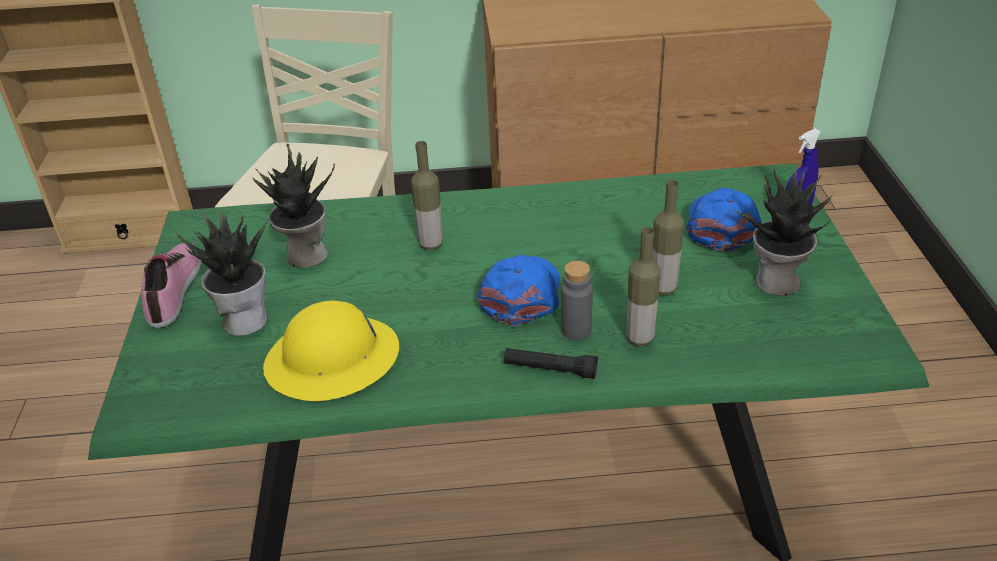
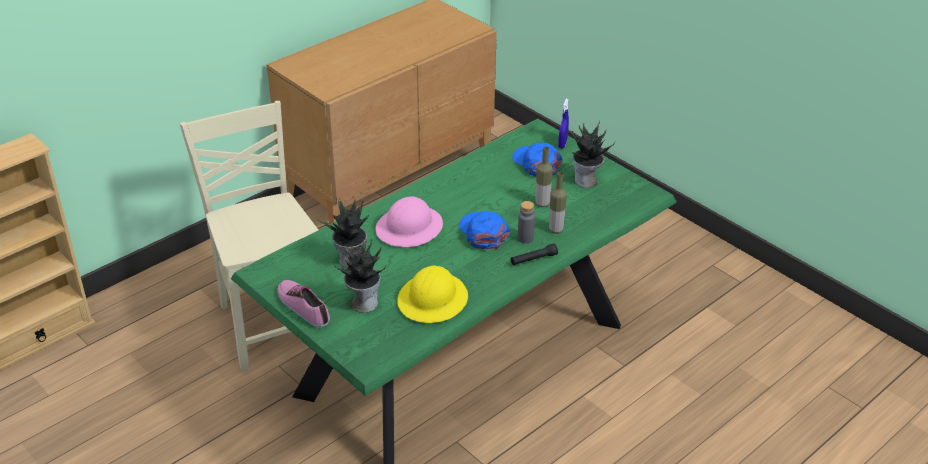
camera: 40 degrees left, 0 degrees up
bottle [411,141,443,250] -> pink hard hat [376,196,443,247]

